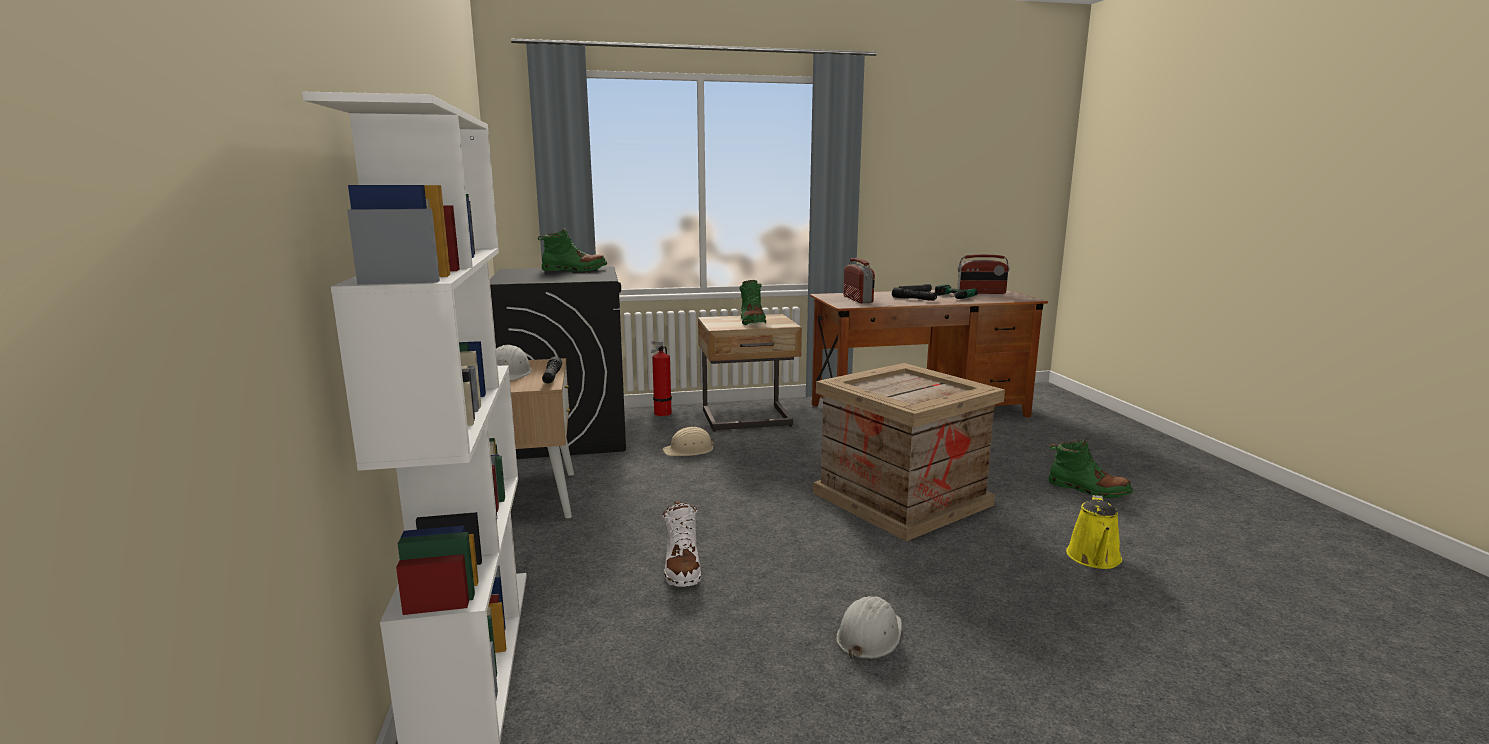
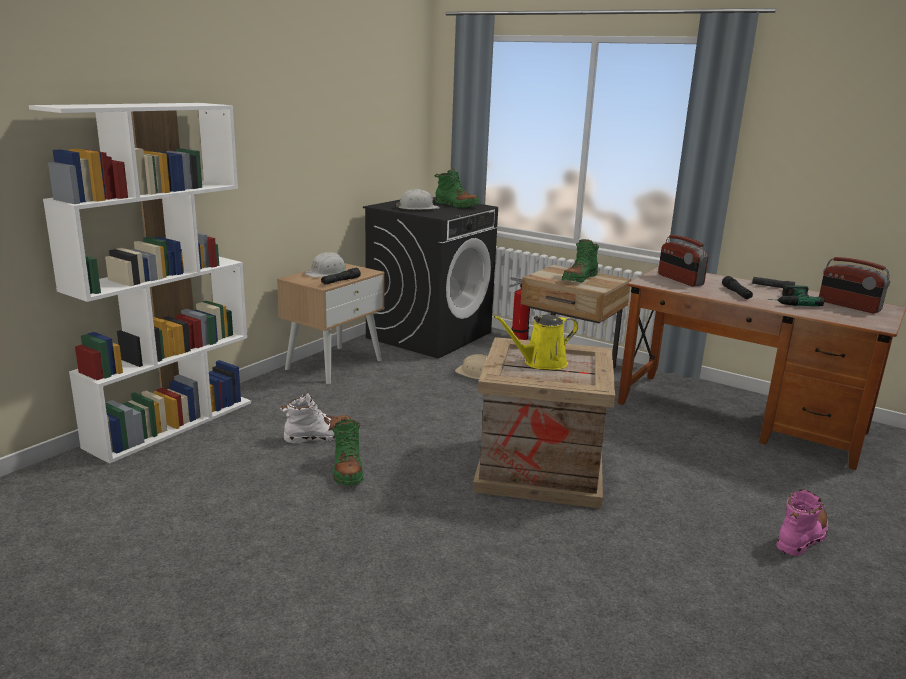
camera: 45 degrees right, 5 degrees up
white boot [662,501,701,587] -> white boot turned 150 degrees counterclockwise [280,393,351,444]
white hard hat [836,596,902,660] -> white hard hat moved to [396,189,440,210]
radio [843,258,875,303] -> radio turned 120 degrees clockwise [658,235,708,287]
green boot [1048,439,1133,499] -> green boot moved to [332,417,363,485]
yellow watering can [1066,495,1122,569] -> yellow watering can moved to [493,314,578,370]
none -> pink boot [776,490,828,556]

